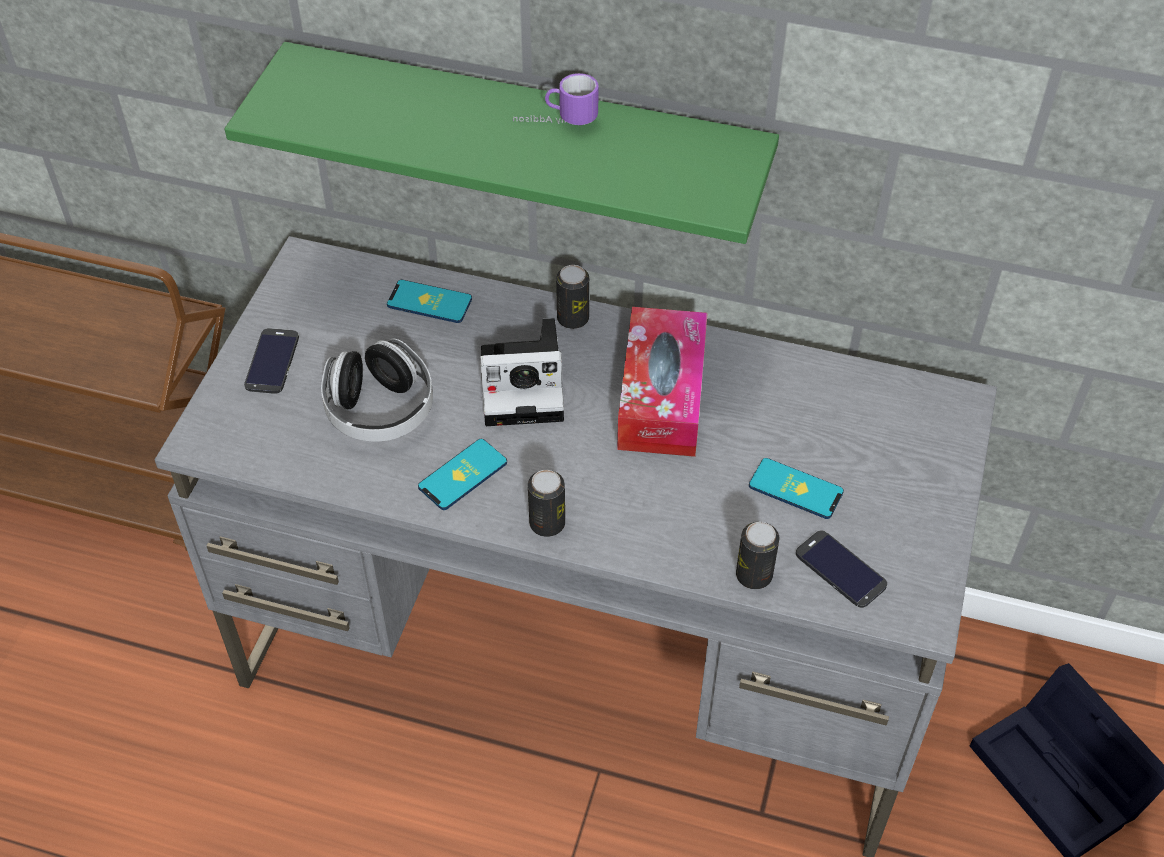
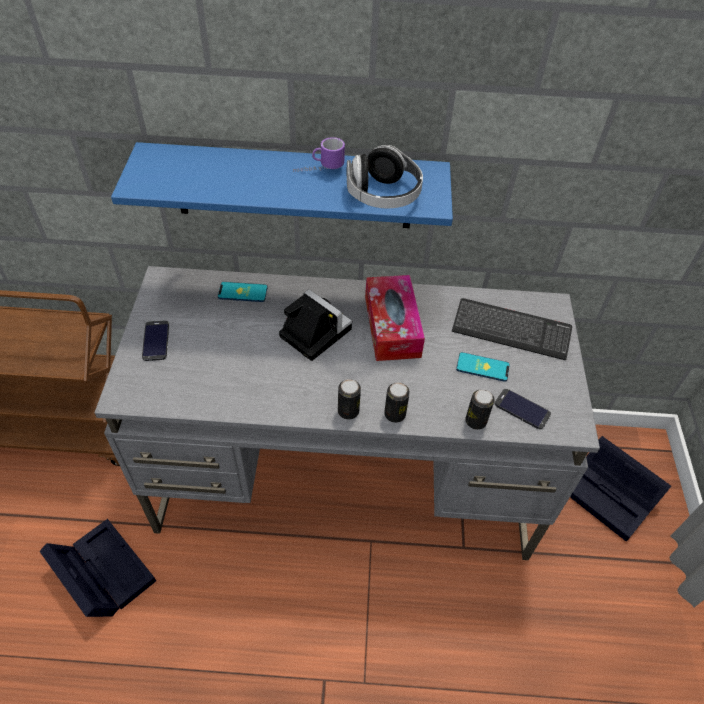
camera: 15 degrees left, 0 degrees up
green shelf [225,42,779,244] -> blue shelf [111,142,453,228]
headphones [321,339,433,441] -> headphones moved to [347,145,423,208]
phone [418,439,507,510] -> none
camera [480,318,564,426] -> camera turned 120 degrees counterclockwise [279,289,352,361]
can [556,265,589,329] -> can moved to [384,382,410,423]
none -> black storage box [39,519,156,617]
none -> keyboard [452,298,572,360]

